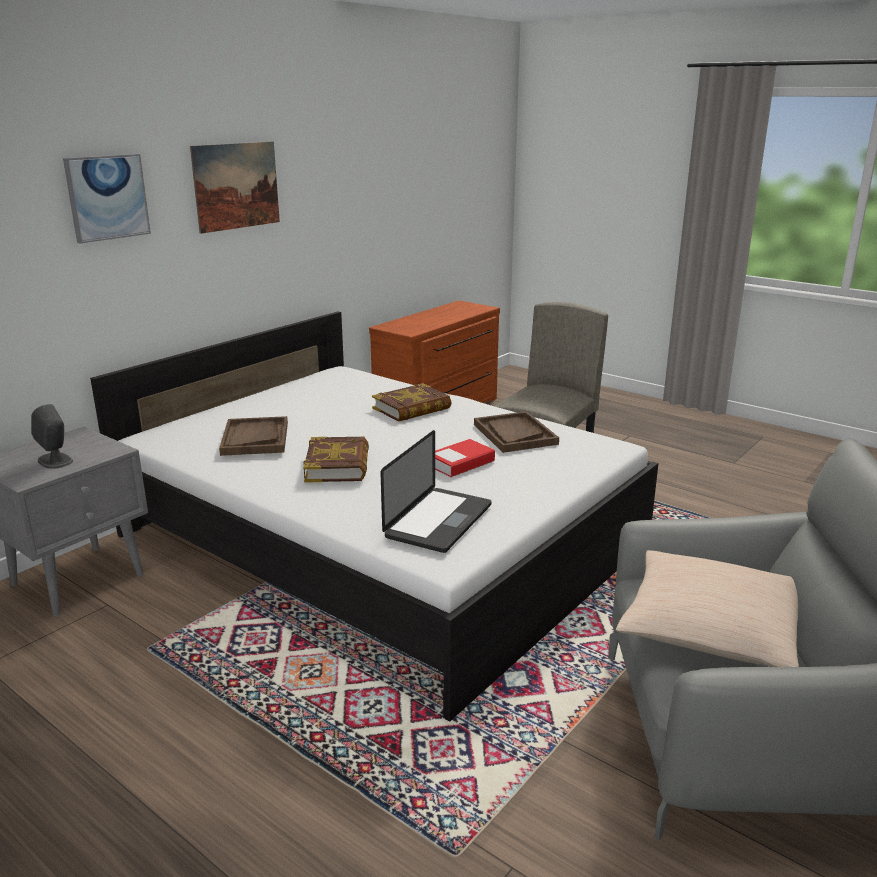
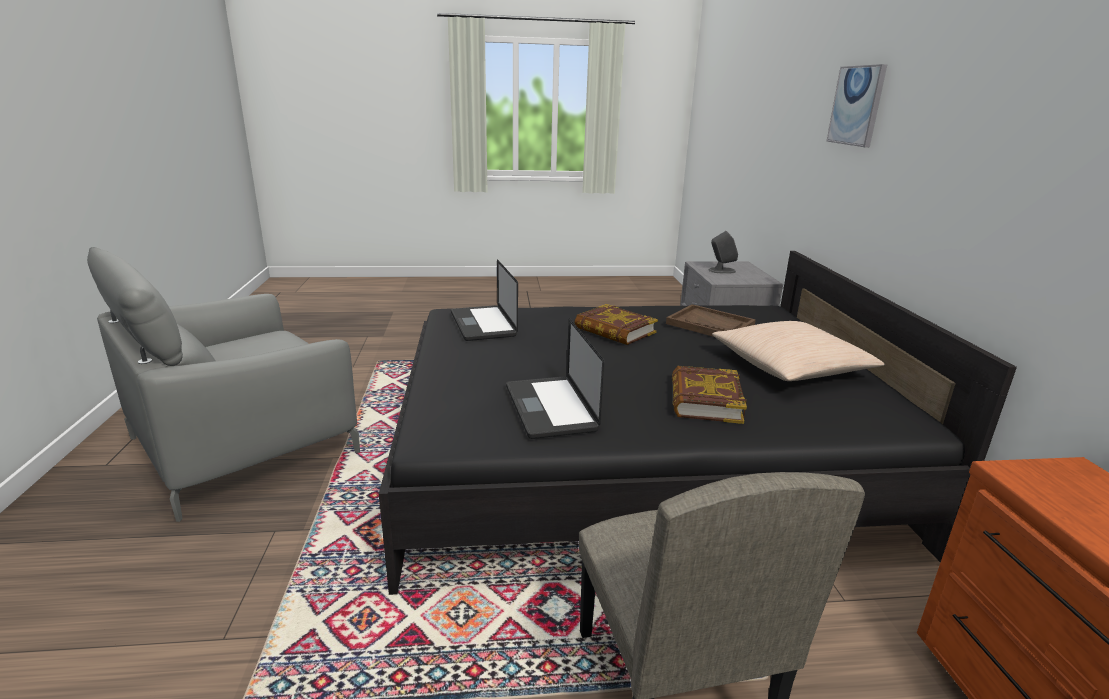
camera: 135 degrees right, 0 degrees up
white bed [90,311,659,722] -> black bed [379,251,1017,595]
picture [190,142,280,234] -> none
book [435,439,495,477] -> none
brown tray [474,411,559,453] -> laptop [506,318,605,439]
beige pillow [616,550,799,667] -> beige pillow moved to [712,321,885,381]

